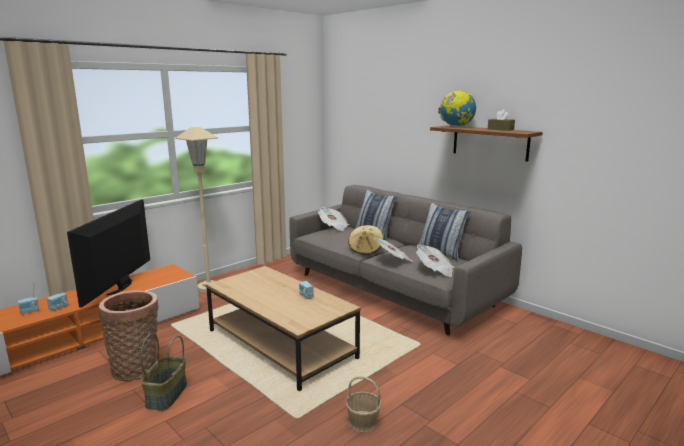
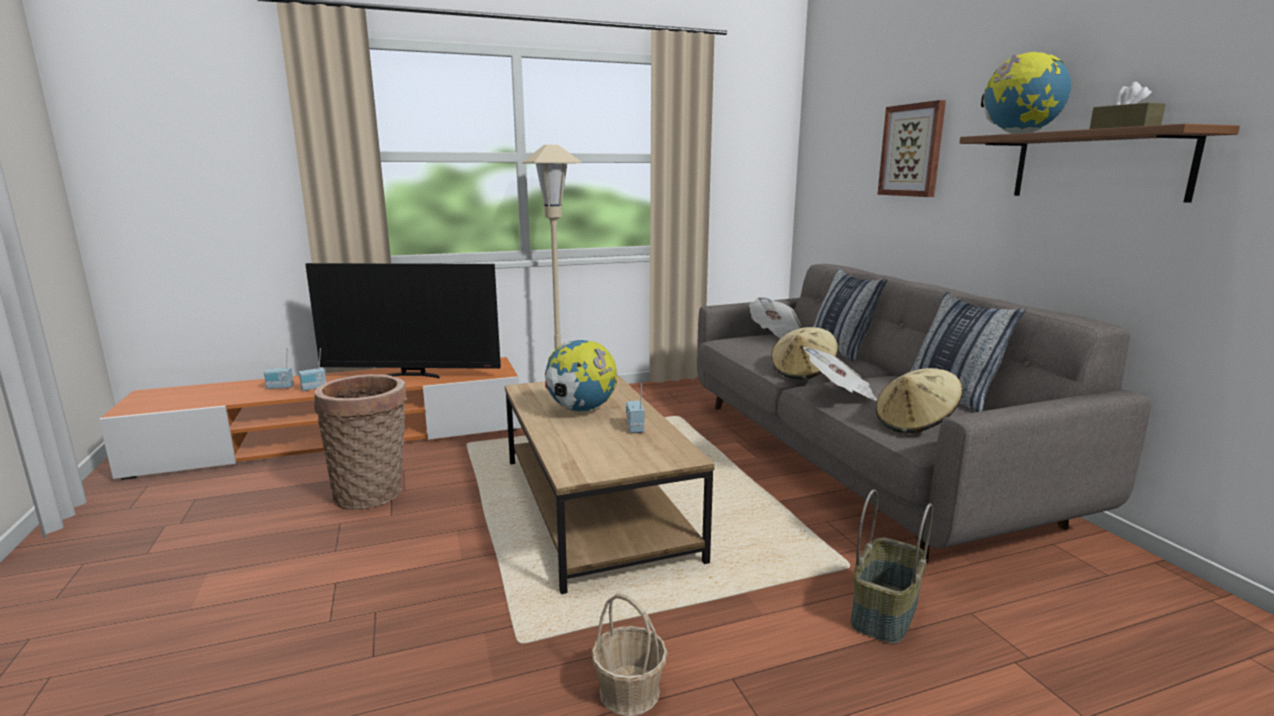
camera: 25 degrees right, 0 degrees up
television [67,199,150,308] -> television turned 120 degrees counterclockwise [305,263,501,378]
basket [141,334,187,411] -> basket moved to [851,489,933,644]
newspaper [416,244,454,277] -> beige hat [876,368,963,434]
none -> globe [545,340,617,413]
none -> picture [878,100,946,197]

